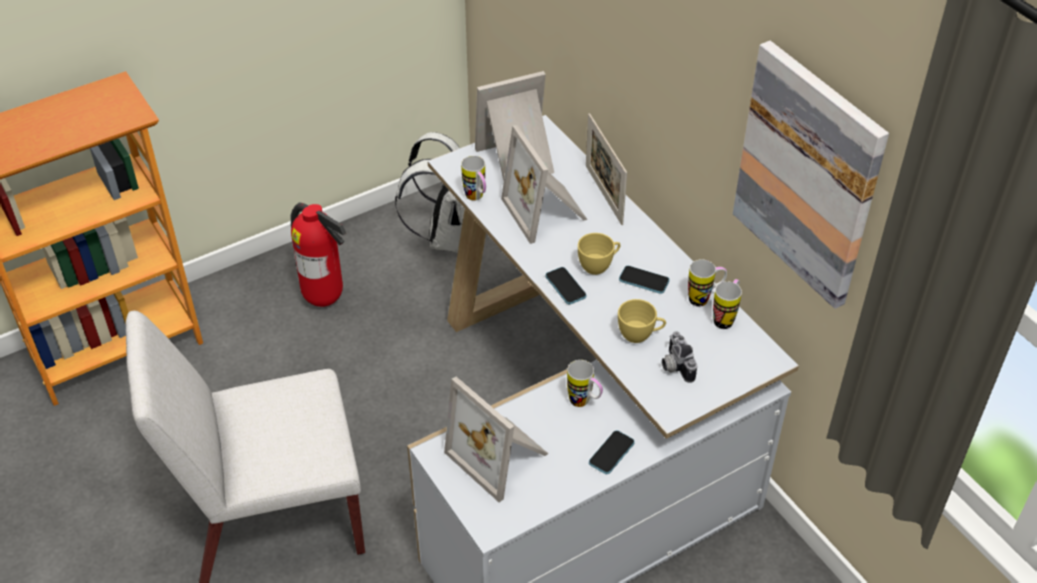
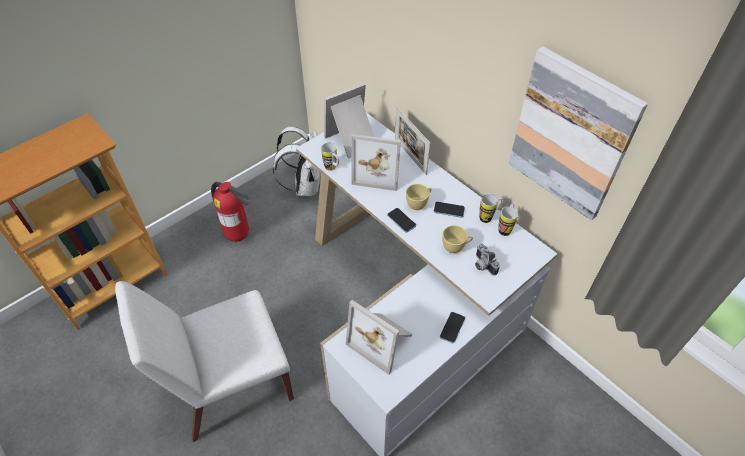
camera: 10 degrees left, 5 degrees up
picture frame [501,125,588,244] -> picture frame turned 45 degrees counterclockwise [351,134,401,191]
mug [567,360,603,407] -> none

